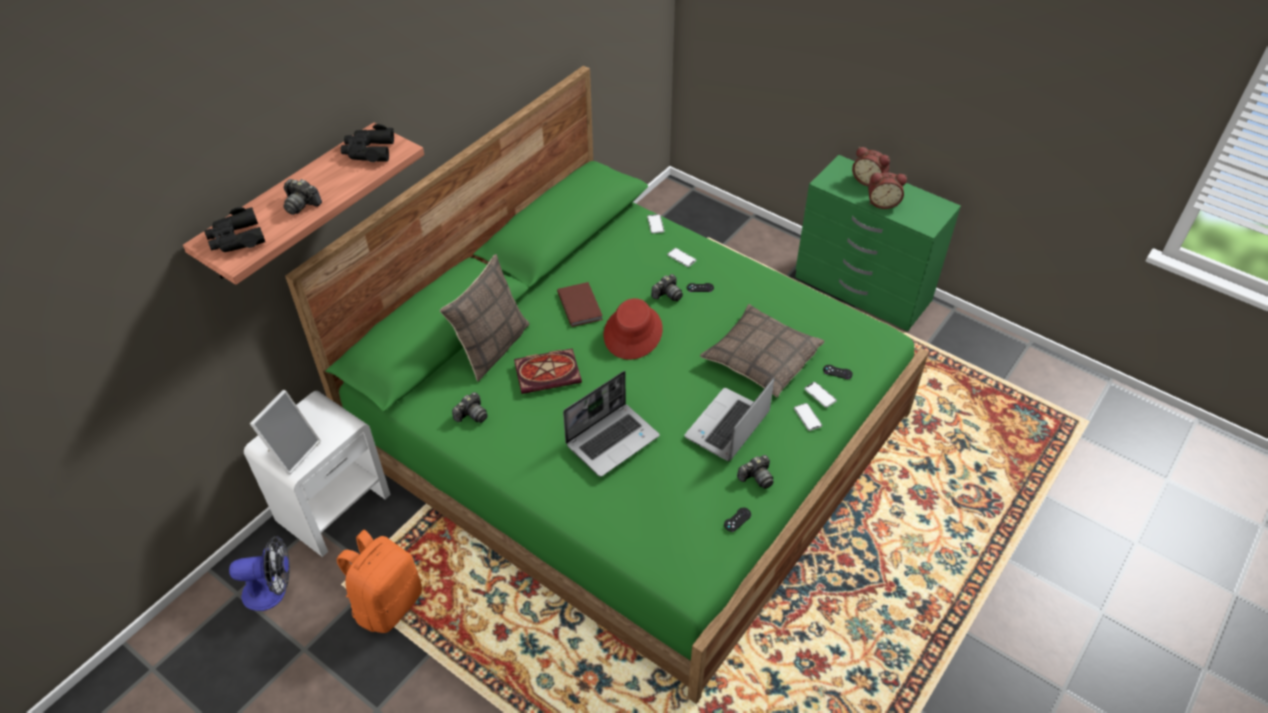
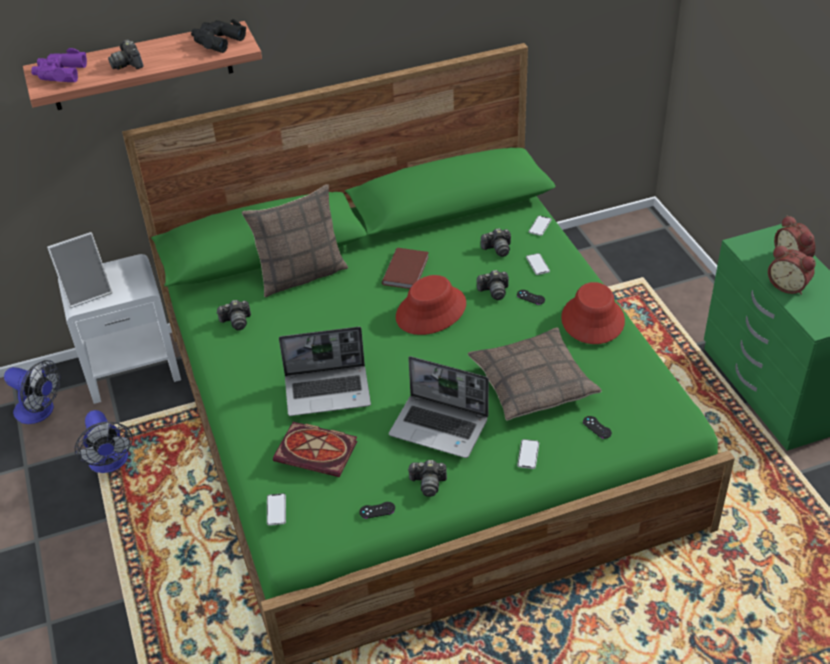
camera: 35 degrees right, 5 degrees down
black binoculars [204,207,265,252] -> purple binoculars [31,48,87,82]
orange backpack [337,530,422,633] -> fan [74,410,133,473]
book [514,348,582,394] -> book moved to [273,422,358,477]
laptop [684,378,775,461] -> laptop turned 135 degrees counterclockwise [389,356,489,458]
phone [804,382,837,408] -> phone moved to [267,493,286,526]
none -> camera [480,228,511,257]
none -> red hat [561,282,625,344]

